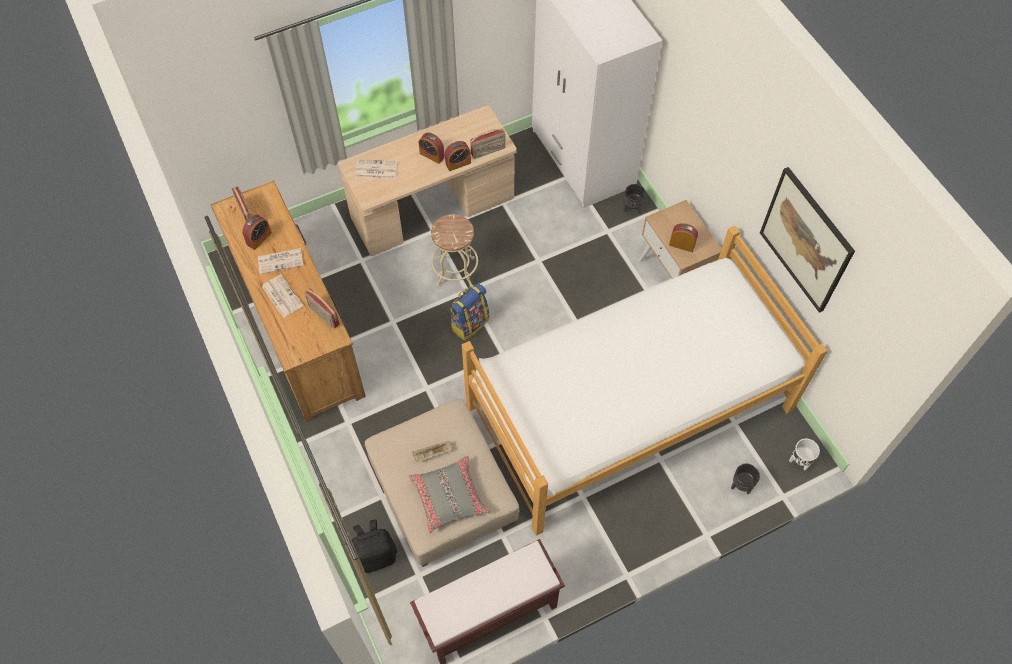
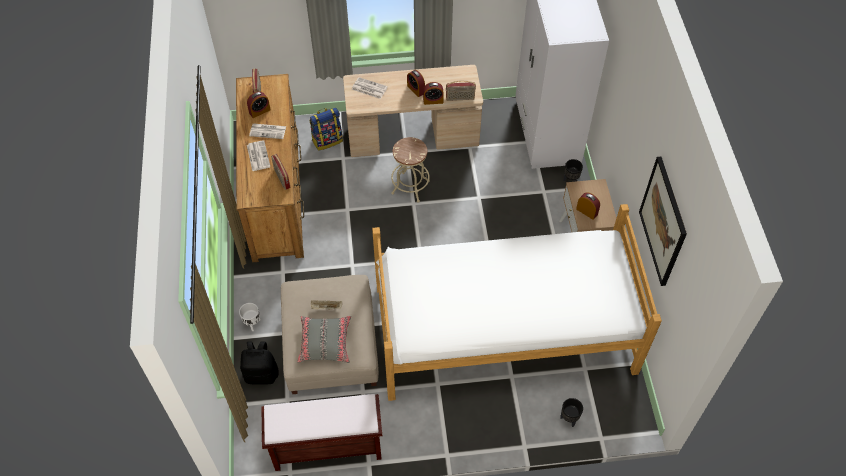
camera: 20 degrees right, 5 degrees down
backpack [450,283,489,341] -> backpack moved to [310,107,343,151]
white planter [789,439,820,471] -> white planter moved to [239,303,260,331]

